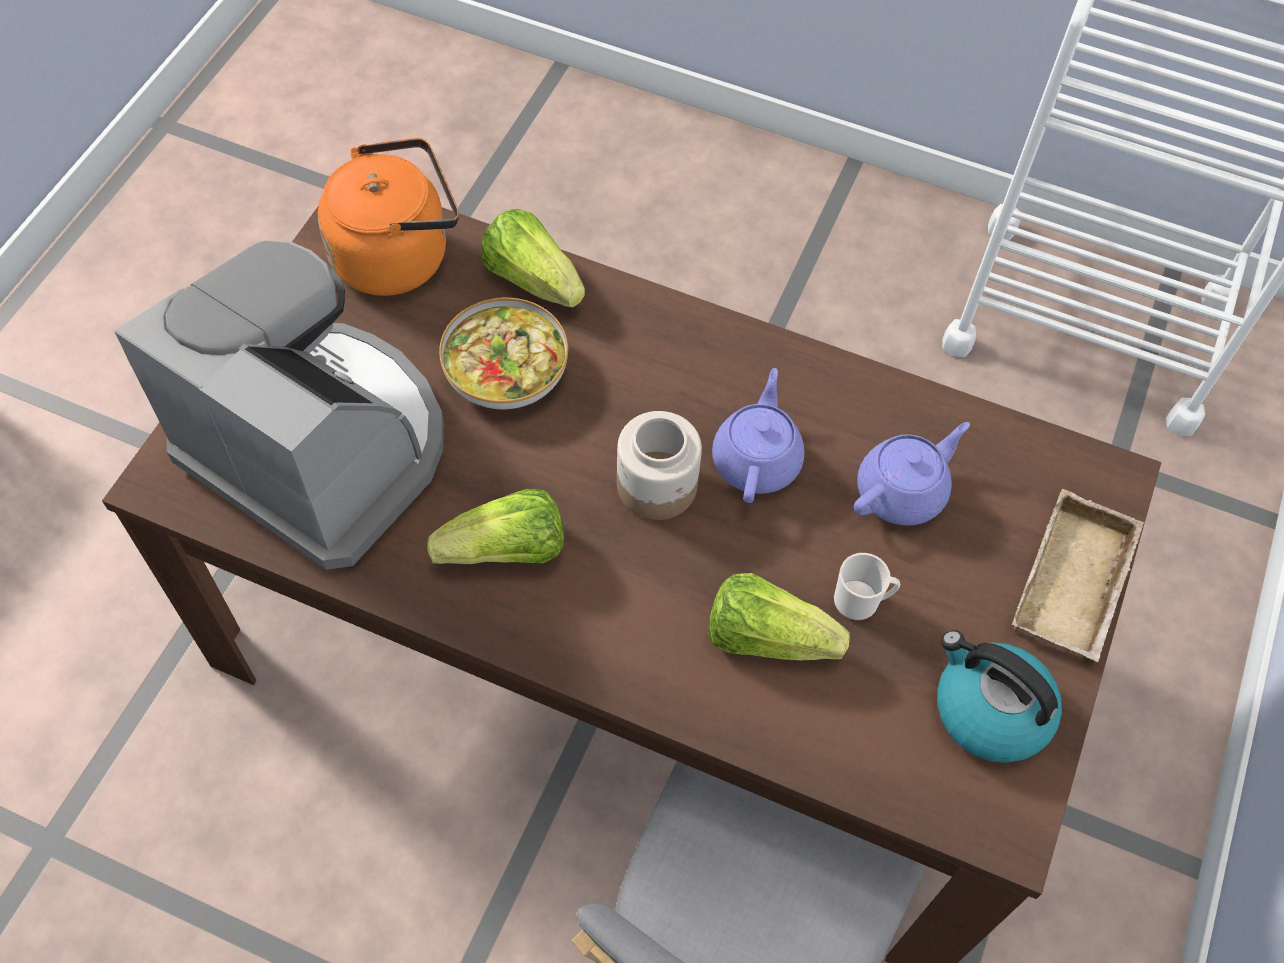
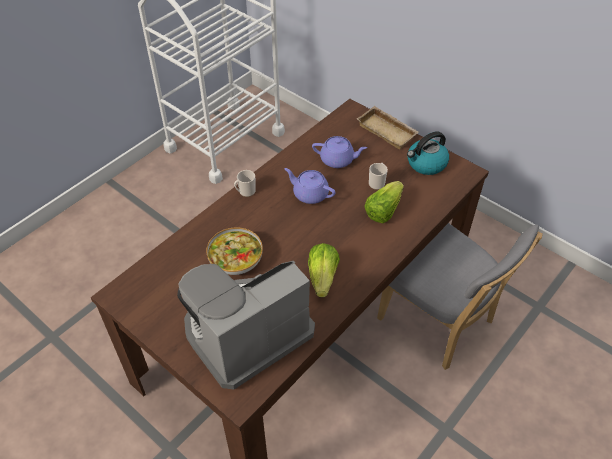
camera: 70 degrees left, 10 degrees down
orange kettle [318,138,459,296] -> none
lettuce [481,209,585,307] -> none
jar [617,411,702,520] -> none
purple teapot [854,422,970,526] -> purple teapot turned 120 degrees clockwise [312,136,367,168]
none -> mug [234,170,256,197]

